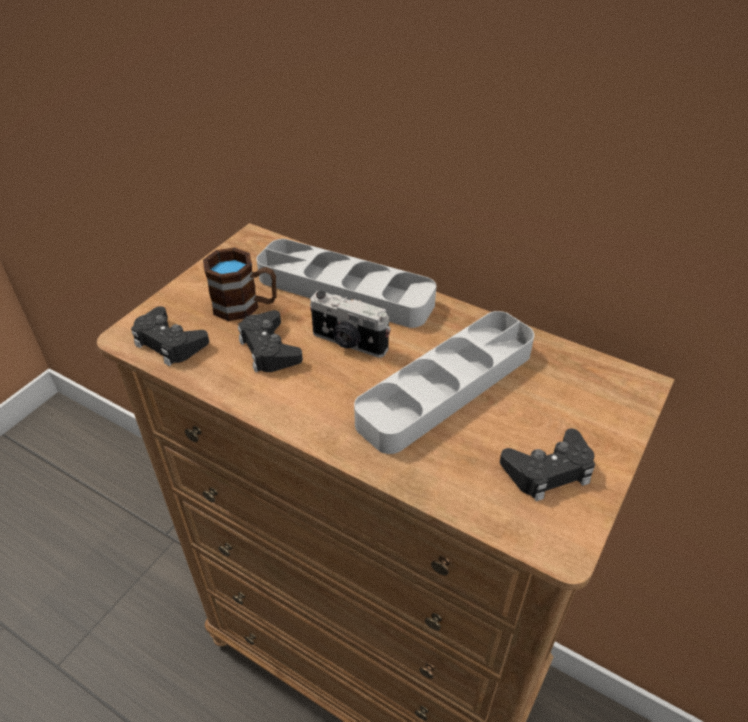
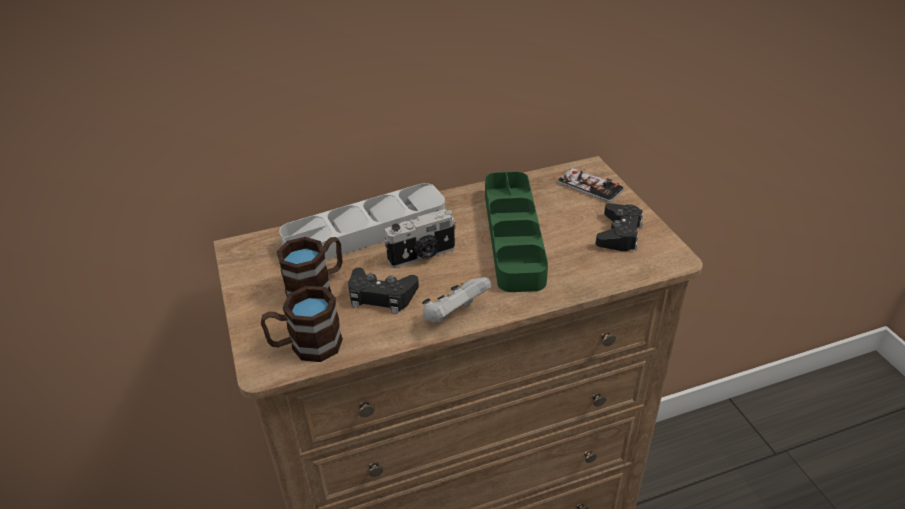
camera: 50 degrees left, 5 degrees down
black game controller [131,306,209,366] -> brown mug [261,286,343,362]
grey tray [354,311,534,454] -> green tray [485,172,548,292]
none -> white game controller [422,277,491,323]
none -> phone [557,167,624,202]

